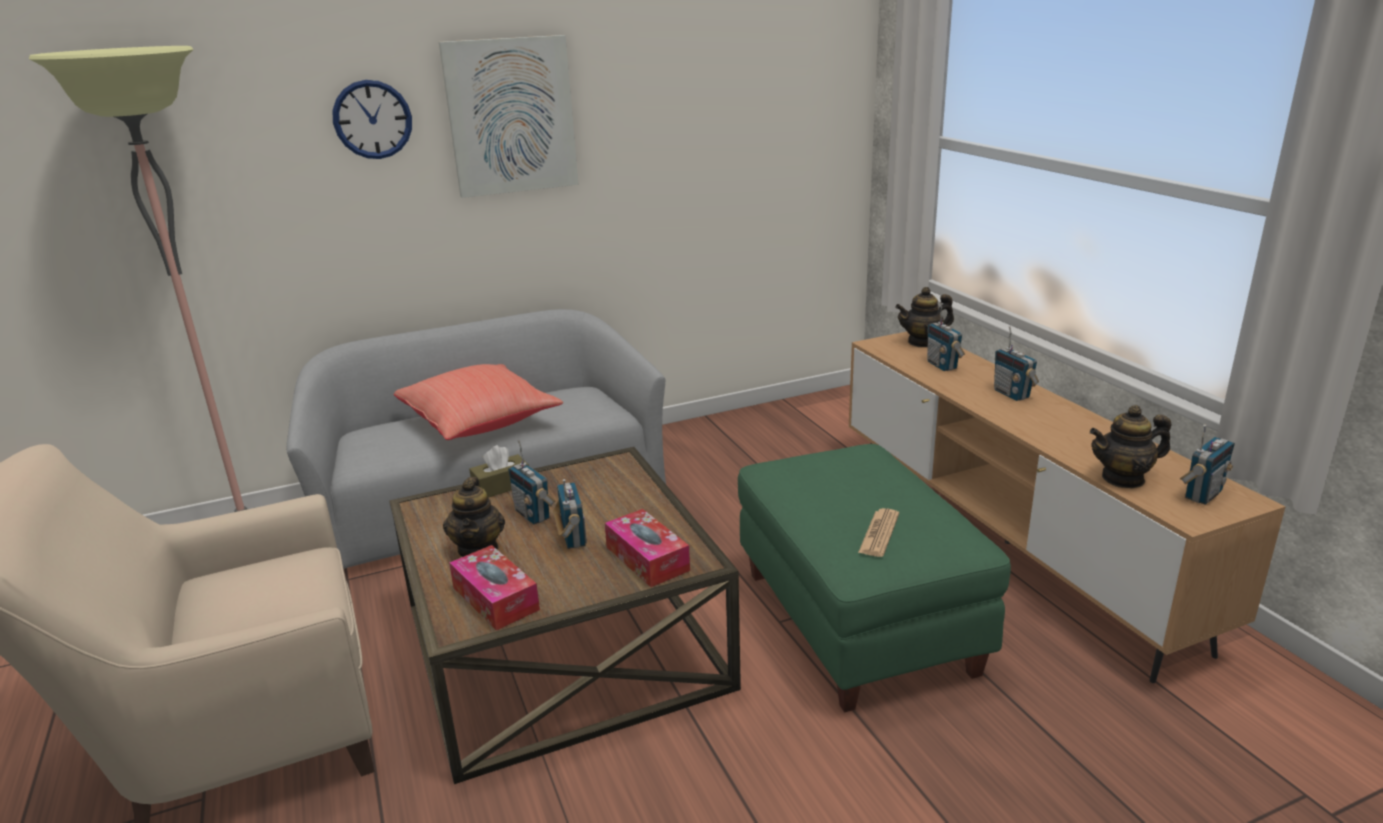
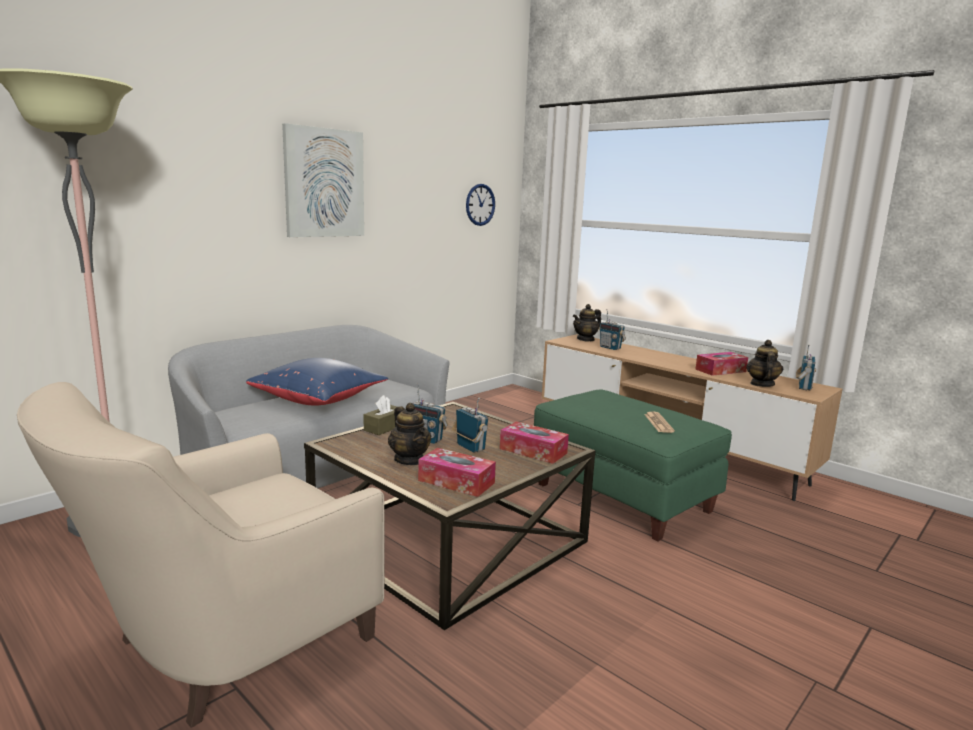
camera: 25 degrees left, 10 degrees down
wall clock [332,80,412,159] -> wall clock moved to [466,184,495,226]
red pillow [394,364,563,440] -> blue pillow [246,358,388,405]
radio [994,326,1039,401] -> none
teapot [1090,405,1171,488] -> teapot turned 135 degrees clockwise [746,340,783,387]
none -> tissue box [695,352,748,376]

